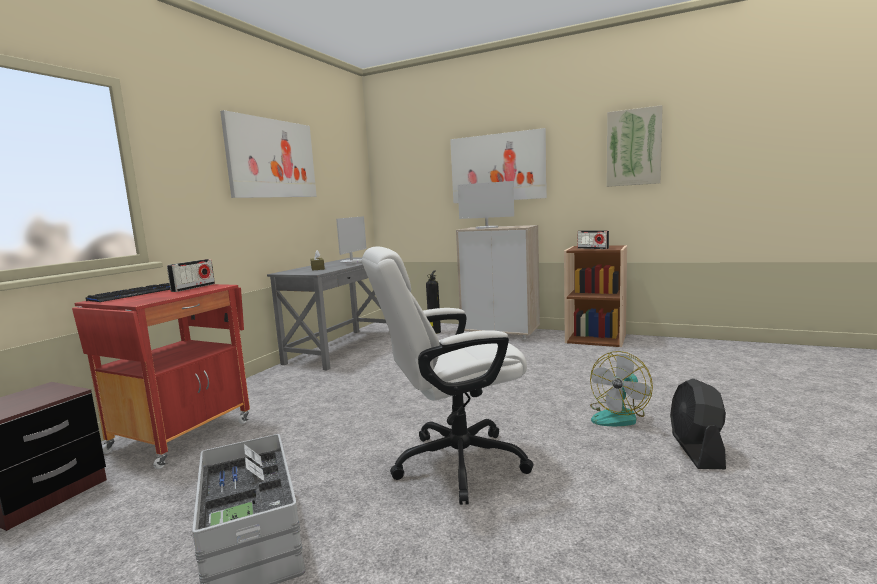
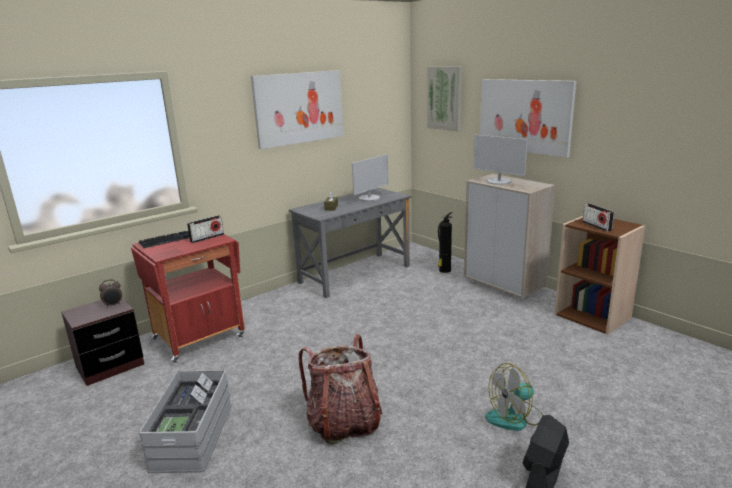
camera: 25 degrees right, 10 degrees up
white office chair [362,246,534,505] -> backpack [299,334,382,445]
picture [607,105,663,187] -> picture moved to [427,66,462,131]
none -> alarm clock [99,279,122,307]

